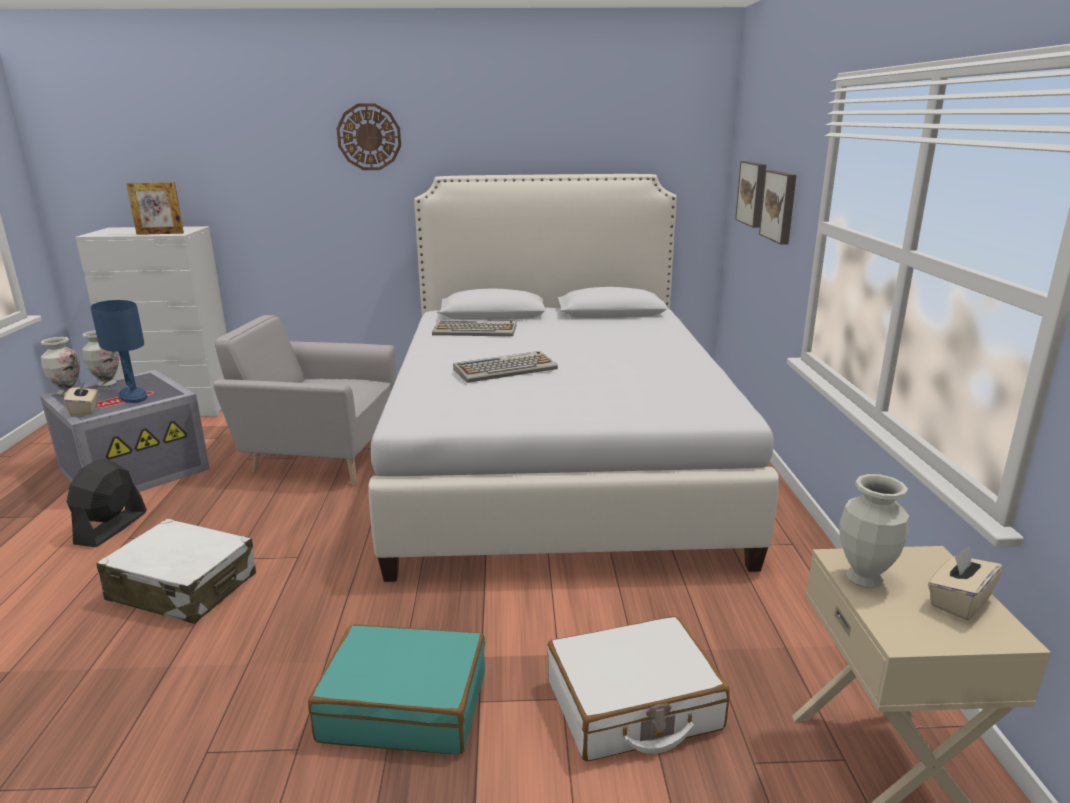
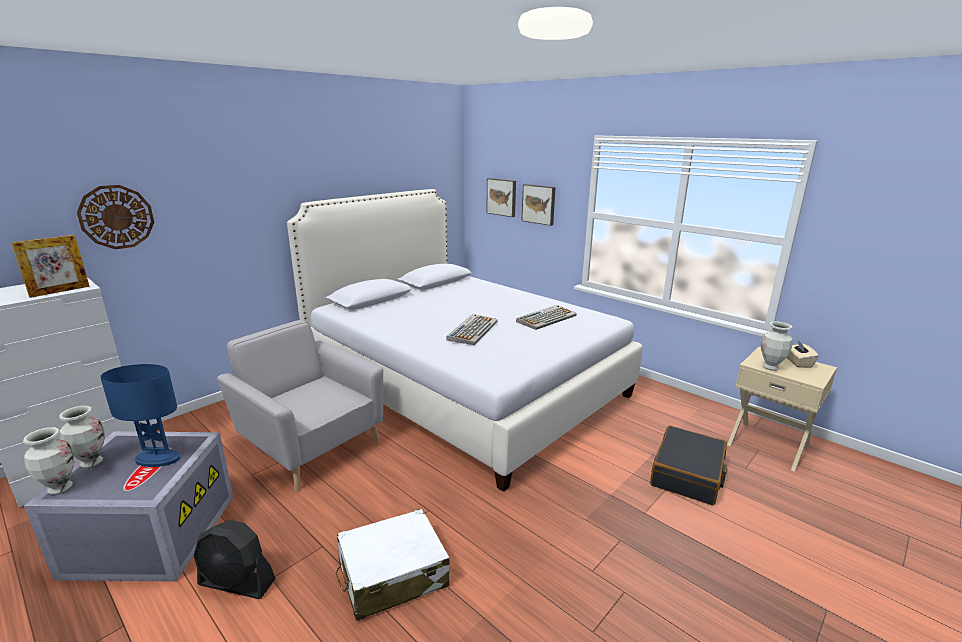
camera: 45 degrees left, 0 degrees up
beige tissue box [64,381,98,417] -> none
black fan [66,459,147,547] -> black fan turned 45 degrees counterclockwise [193,520,276,599]
grey armchair [213,315,396,486] -> grey armchair turned 75 degrees clockwise [217,320,383,492]
turquoise suitcase [308,624,485,755] -> none
wall clock [337,103,401,170] -> wall clock moved to [77,185,154,249]
keyboard [432,320,516,336] -> keyboard moved to [516,305,577,330]
white suitcase [547,616,729,761] -> black suitcase [650,426,727,505]

